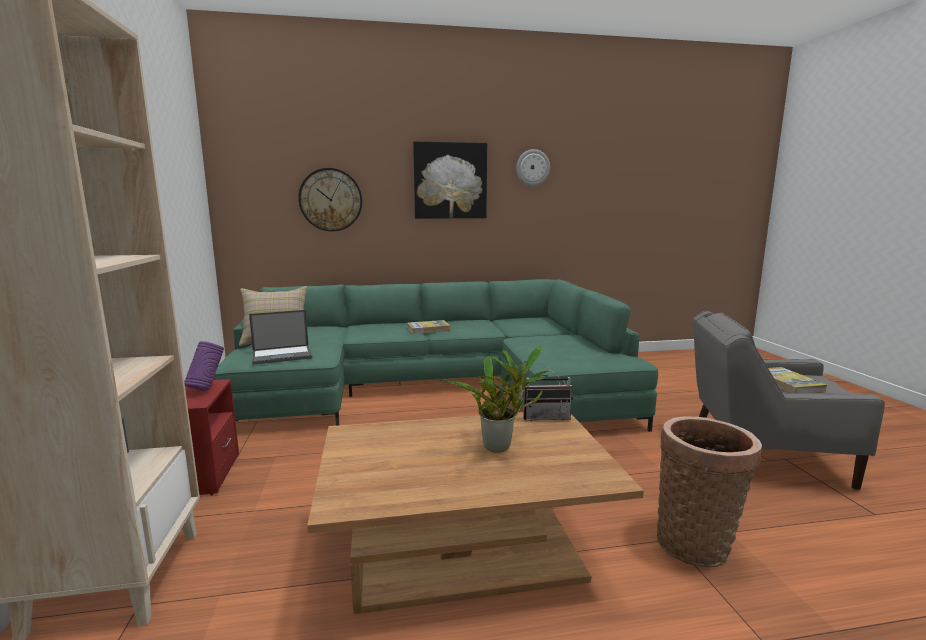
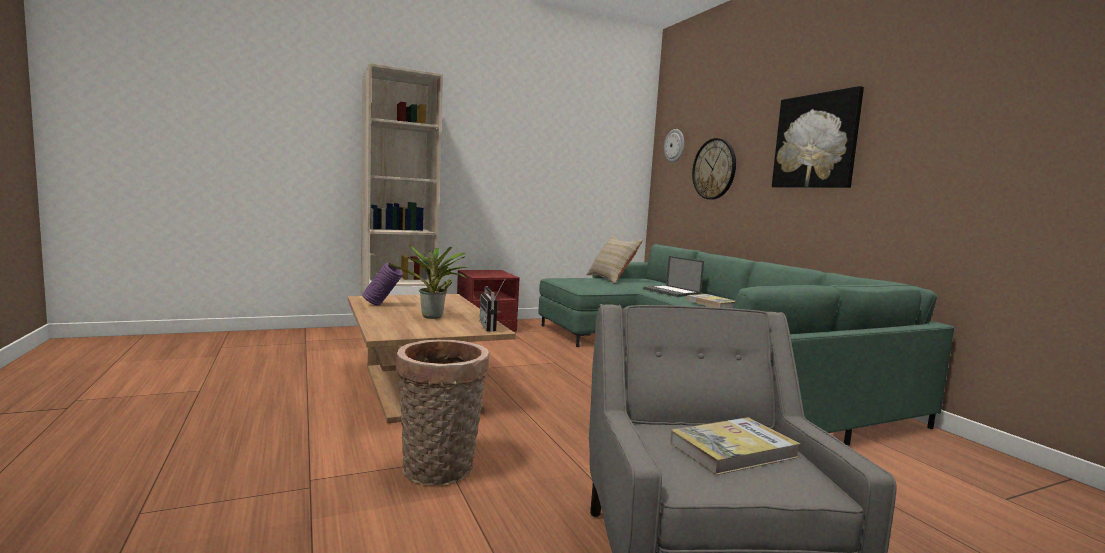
camera: 75 degrees right, 5 degrees down
purple vase [184,341,224,391] -> purple vase moved to [362,263,403,306]
laptop [249,310,312,365] -> laptop moved to [643,256,704,297]
wall clock [516,149,550,186] -> wall clock moved to [664,129,684,162]

